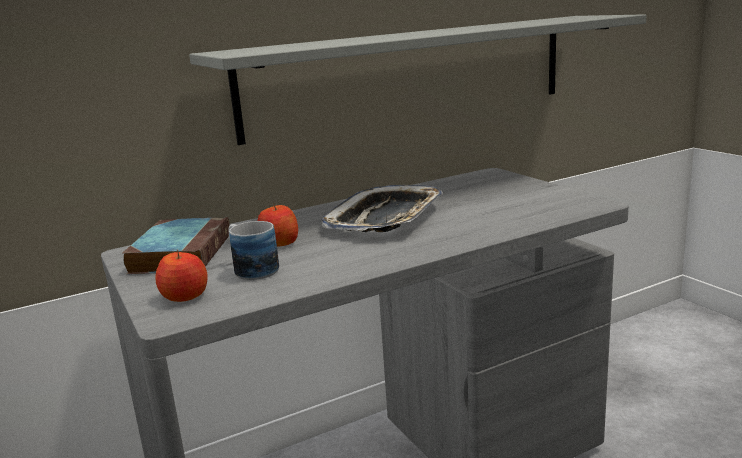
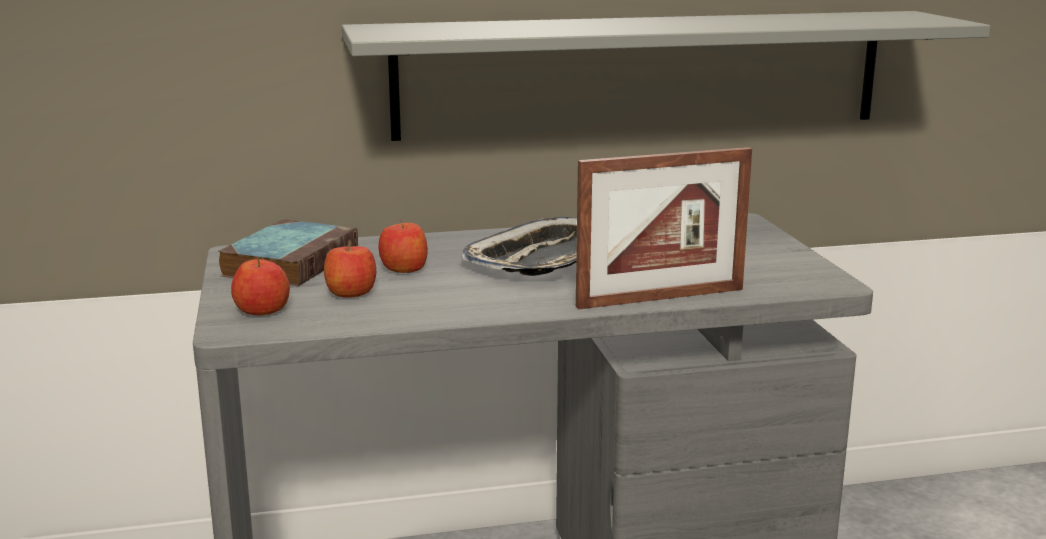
camera: 15 degrees right, 0 degrees up
mug [228,221,279,280] -> apple [324,240,376,298]
none -> picture frame [576,147,752,309]

